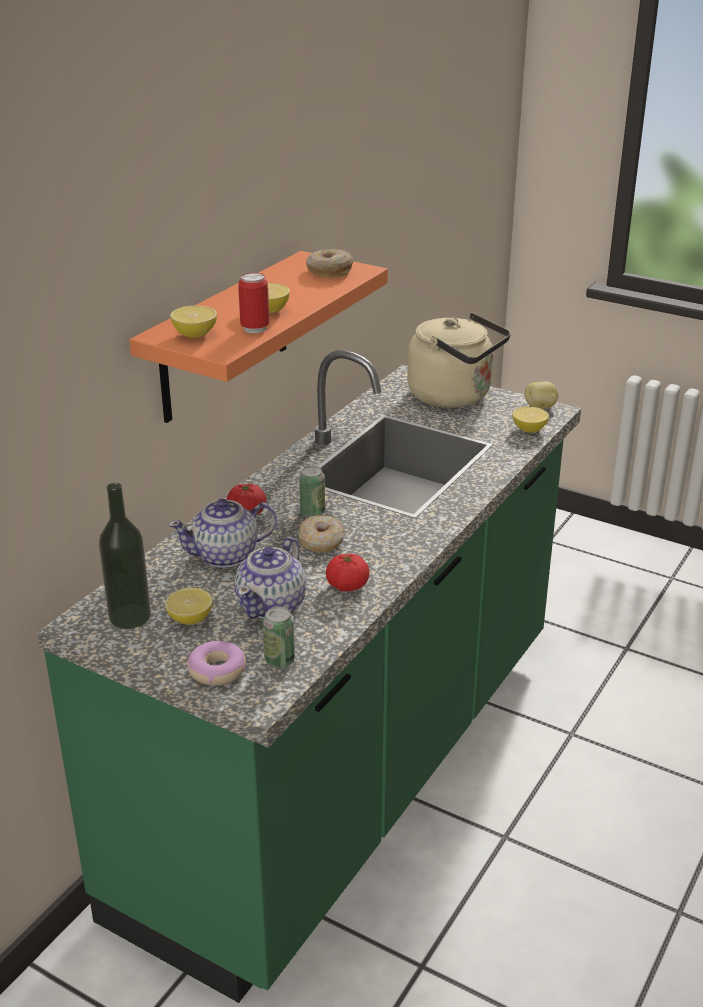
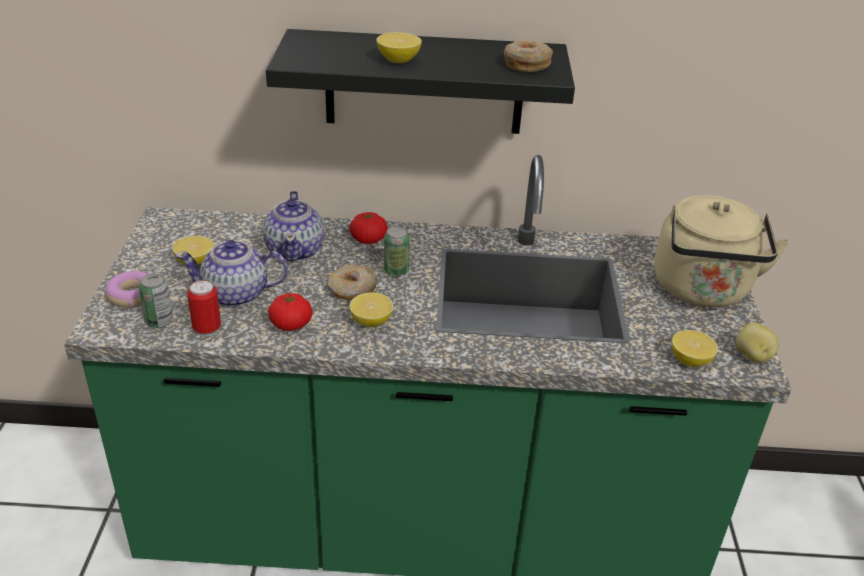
camera: 60 degrees right, 5 degrees up
bottle [99,483,151,629] -> none
orange shelf [129,251,388,423] -> black shelf [266,29,575,134]
teapot [168,499,277,568] -> teapot turned 135 degrees counterclockwise [263,191,324,262]
lemon [170,306,217,338] -> lemon moved to [349,292,393,327]
can [238,273,269,333] -> can moved to [187,280,221,336]

